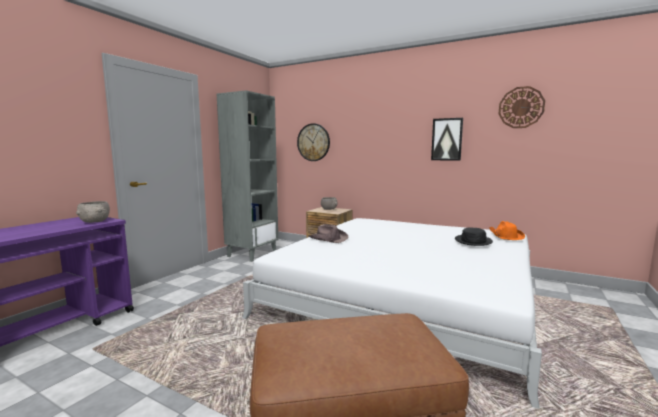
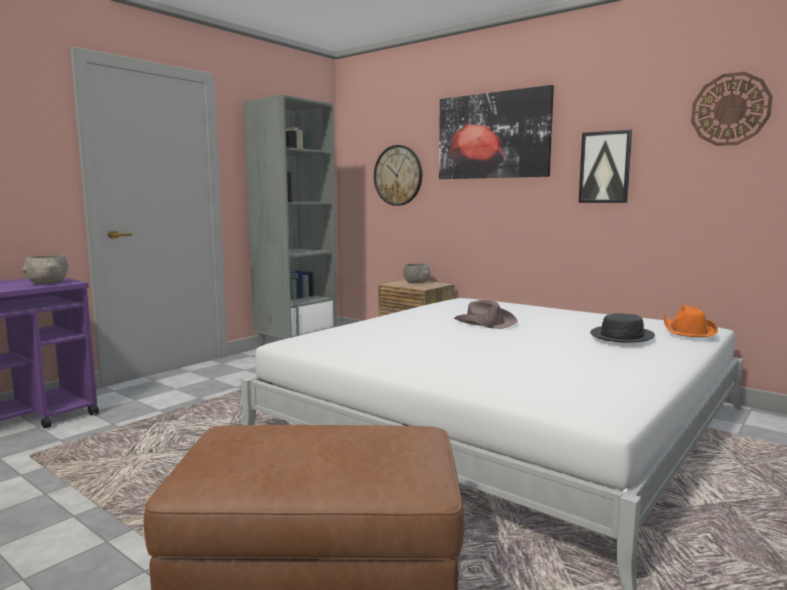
camera: 10 degrees right, 0 degrees up
brown hat [309,224,349,243] -> brown hat moved to [454,300,518,329]
none -> picture [439,85,554,179]

